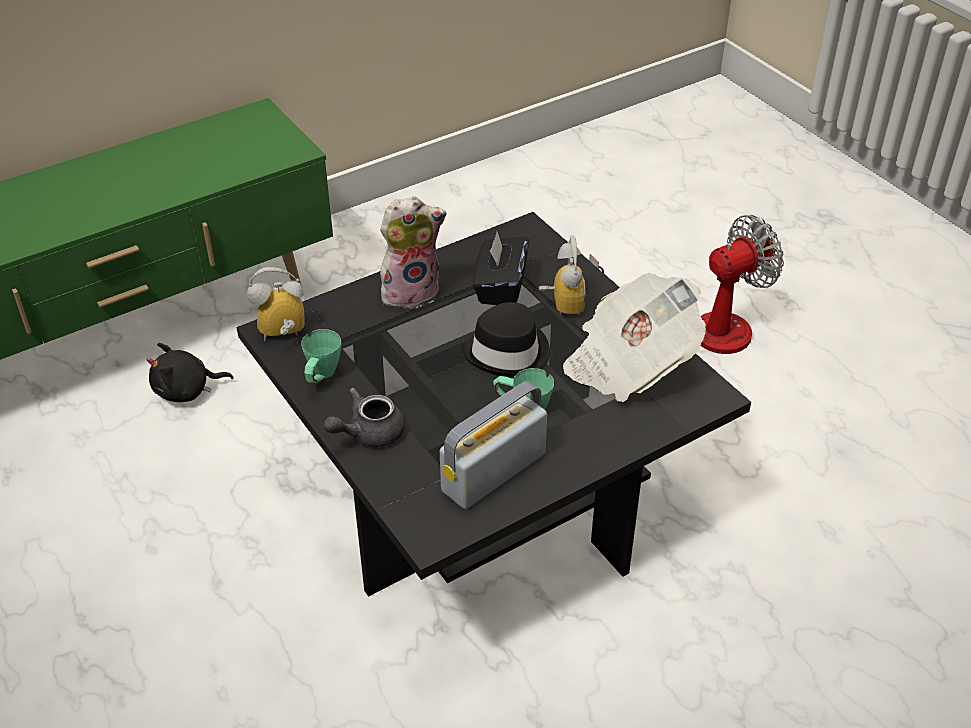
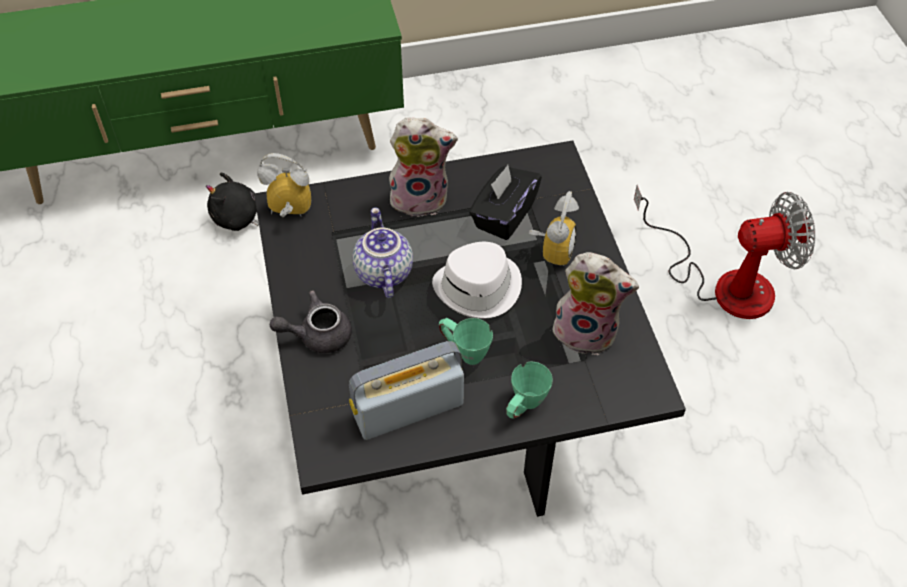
camera: 20 degrees right, 10 degrees up
green mug [301,329,342,383] -> green mug moved to [506,361,553,419]
black hat [462,302,550,377] -> white hat [432,242,522,319]
newspaper [563,273,706,402] -> plush toy [550,252,639,355]
none -> teapot [353,207,413,298]

